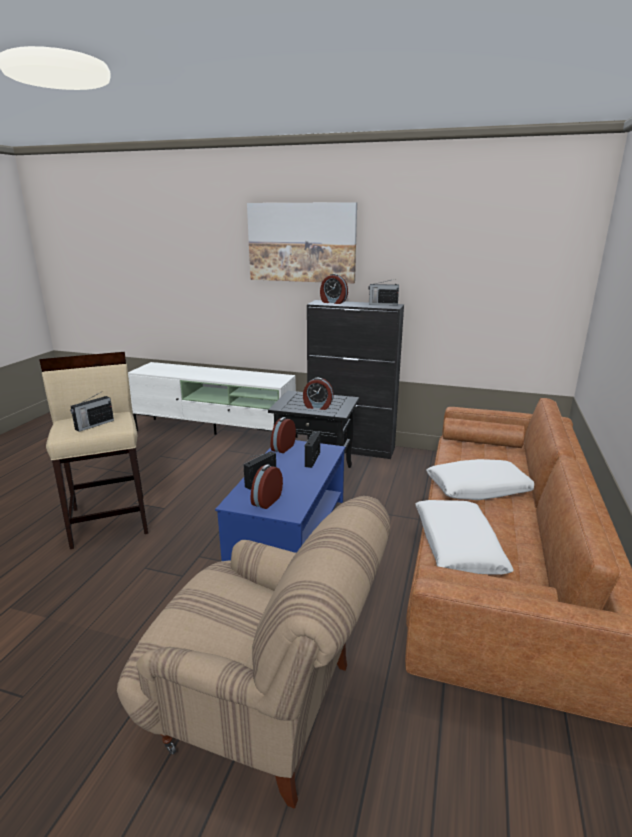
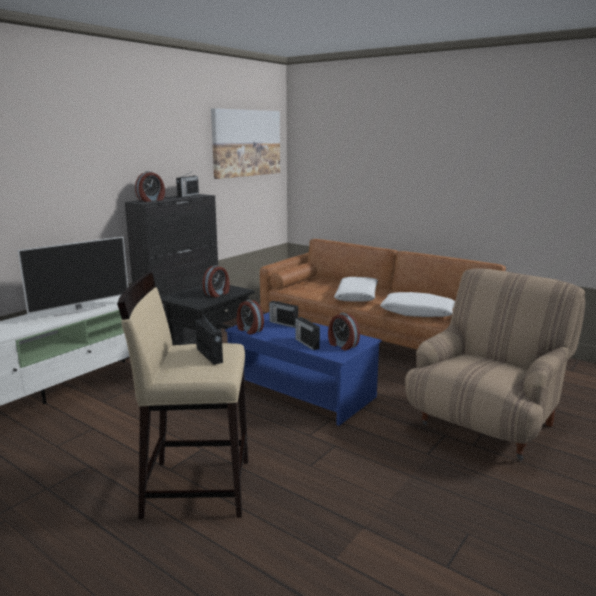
camera: 70 degrees left, 5 degrees down
picture [247,202,357,284] -> picture moved to [211,108,280,179]
none -> television [17,237,128,317]

